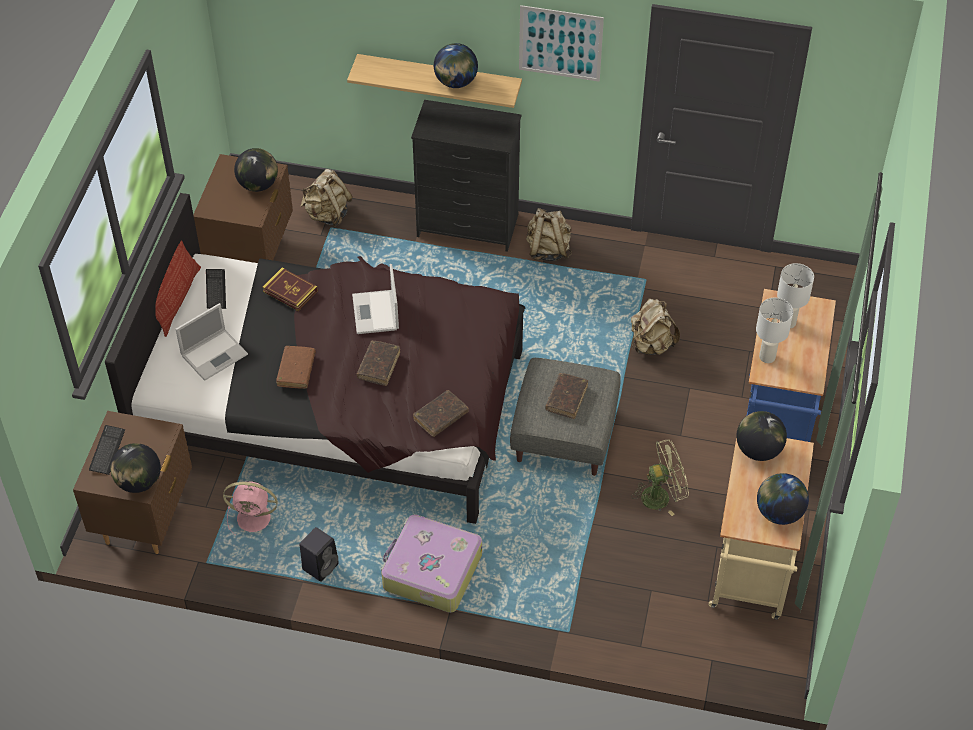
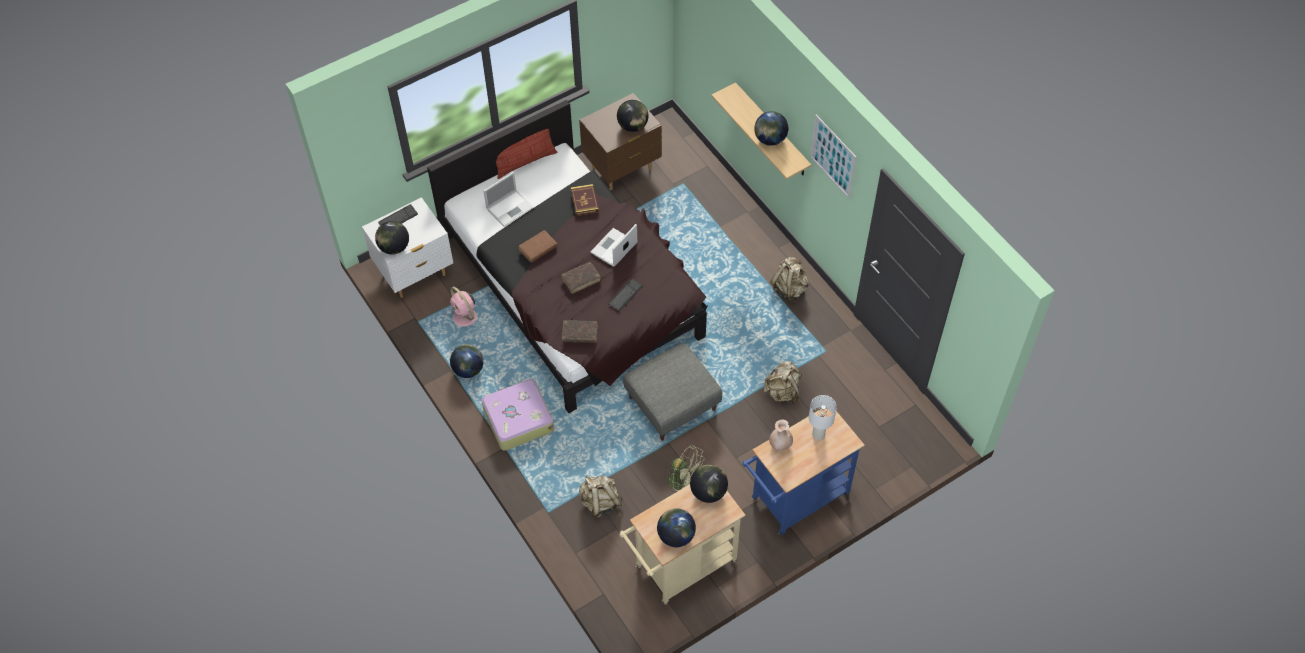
camera: 45 degrees right, 5 degrees up
brown nightstand [73,411,192,554] -> white nightstand [362,197,453,298]
laptop [176,303,248,381] -> laptop turned 45 degrees counterclockwise [484,172,534,227]
keyboard [206,269,226,309] -> keyboard moved to [608,278,643,312]
black speaker [299,527,339,582] -> globe [450,345,484,378]
beige backpack [300,169,353,227] -> beige backpack moved to [579,476,623,518]
black dresser [411,100,522,252] -> none
brown book [545,373,588,419] -> none
white table lamp [756,298,793,363] -> beige vase [769,420,793,451]

